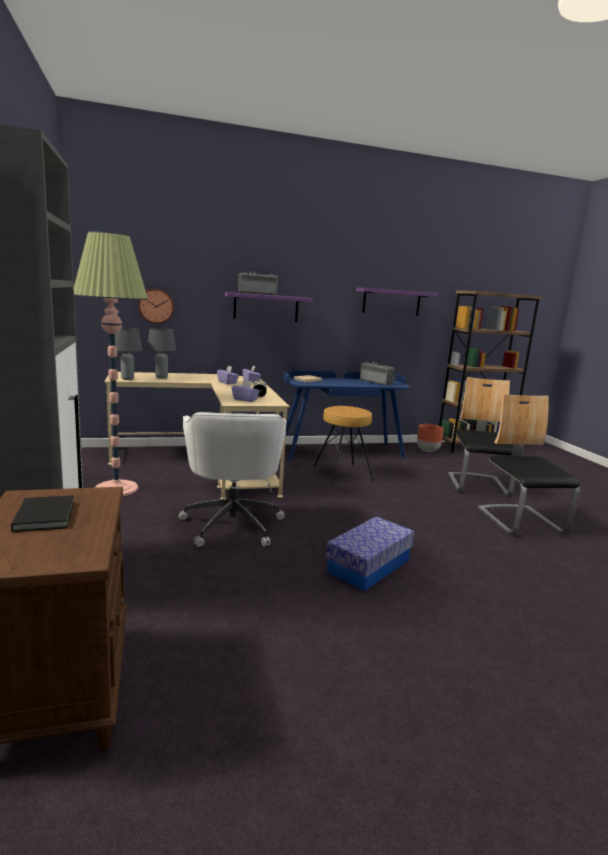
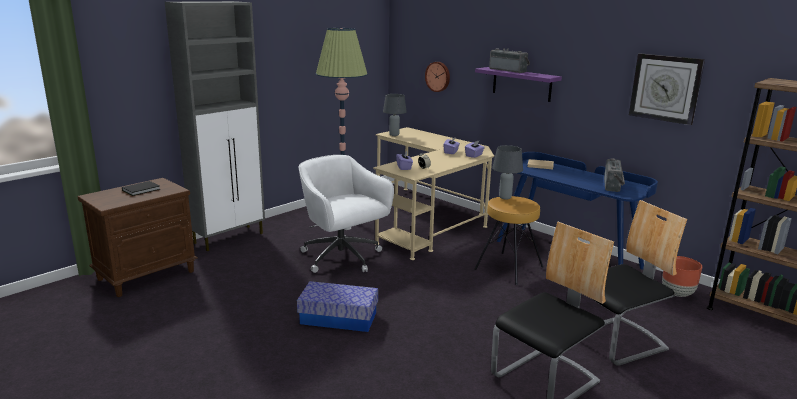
camera: 60 degrees right, 5 degrees up
grey table lamp [147,328,176,379] -> grey table lamp moved to [492,145,523,200]
white office chair [179,412,286,547] -> white office chair turned 90 degrees clockwise [299,155,394,273]
purple shelf [356,288,438,316] -> wall clock [629,53,705,125]

